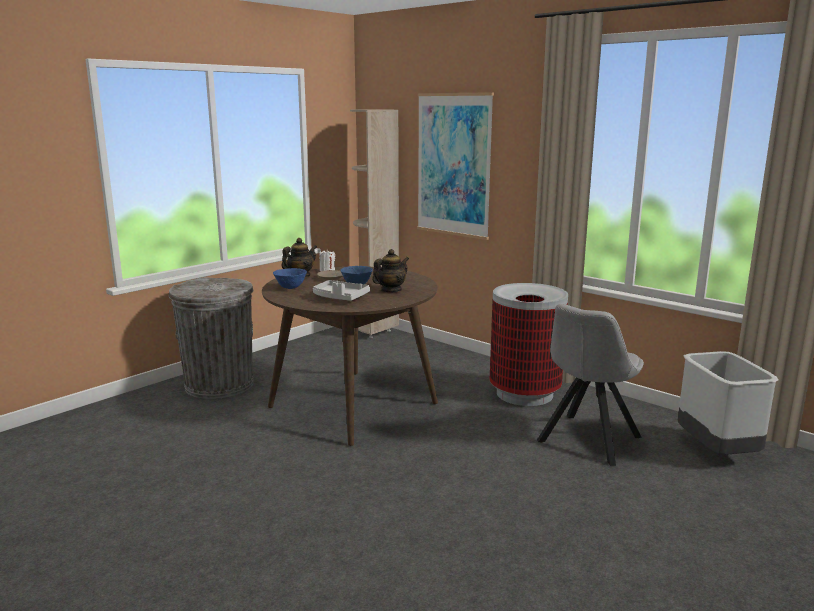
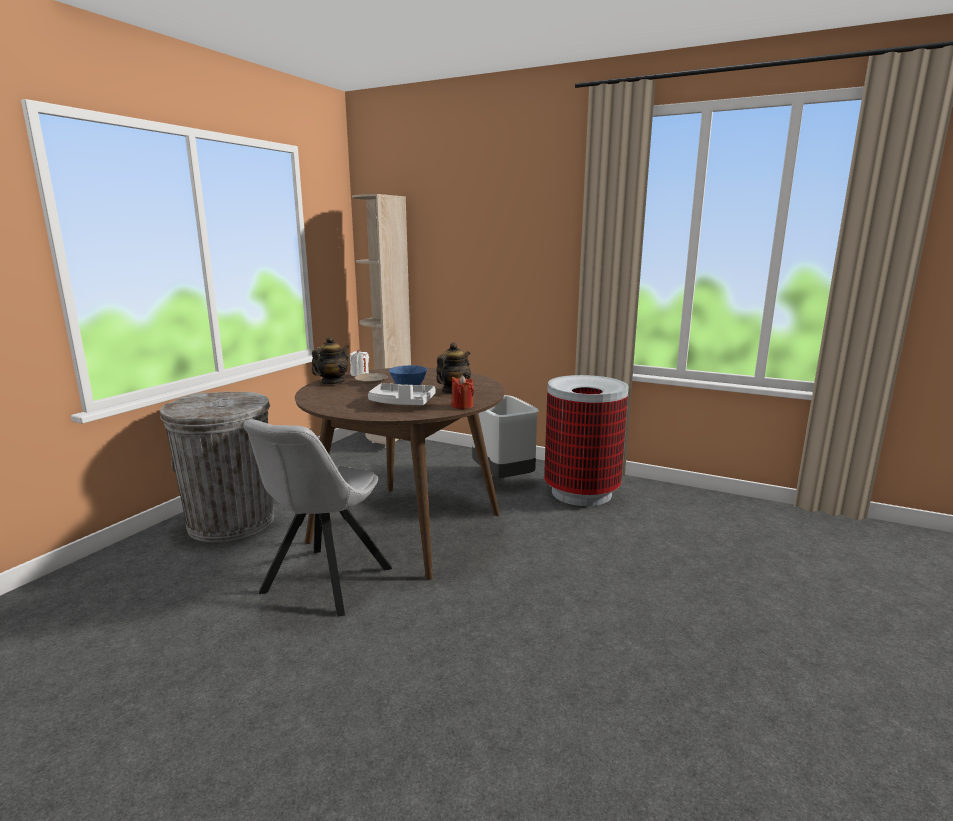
camera: 15 degrees left, 0 degrees up
blue bowl [273,268,307,289] -> none
picture [417,92,494,240] -> none
grey chair [537,304,644,466] -> grey chair moved to [243,419,392,617]
grey trash can [678,351,779,455] -> grey trash can moved to [472,395,539,478]
none -> red candle [451,375,474,409]

